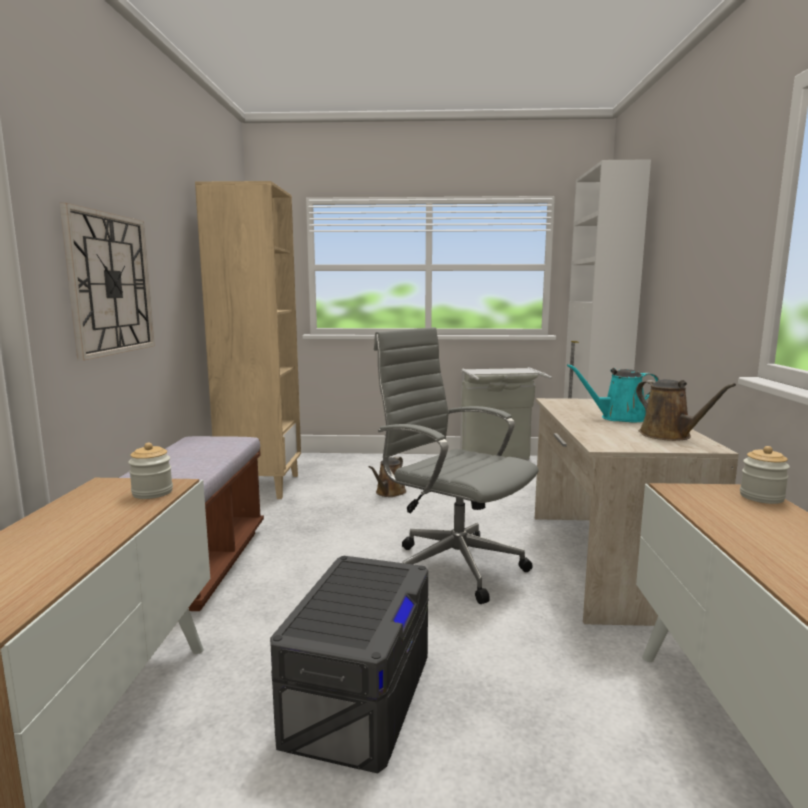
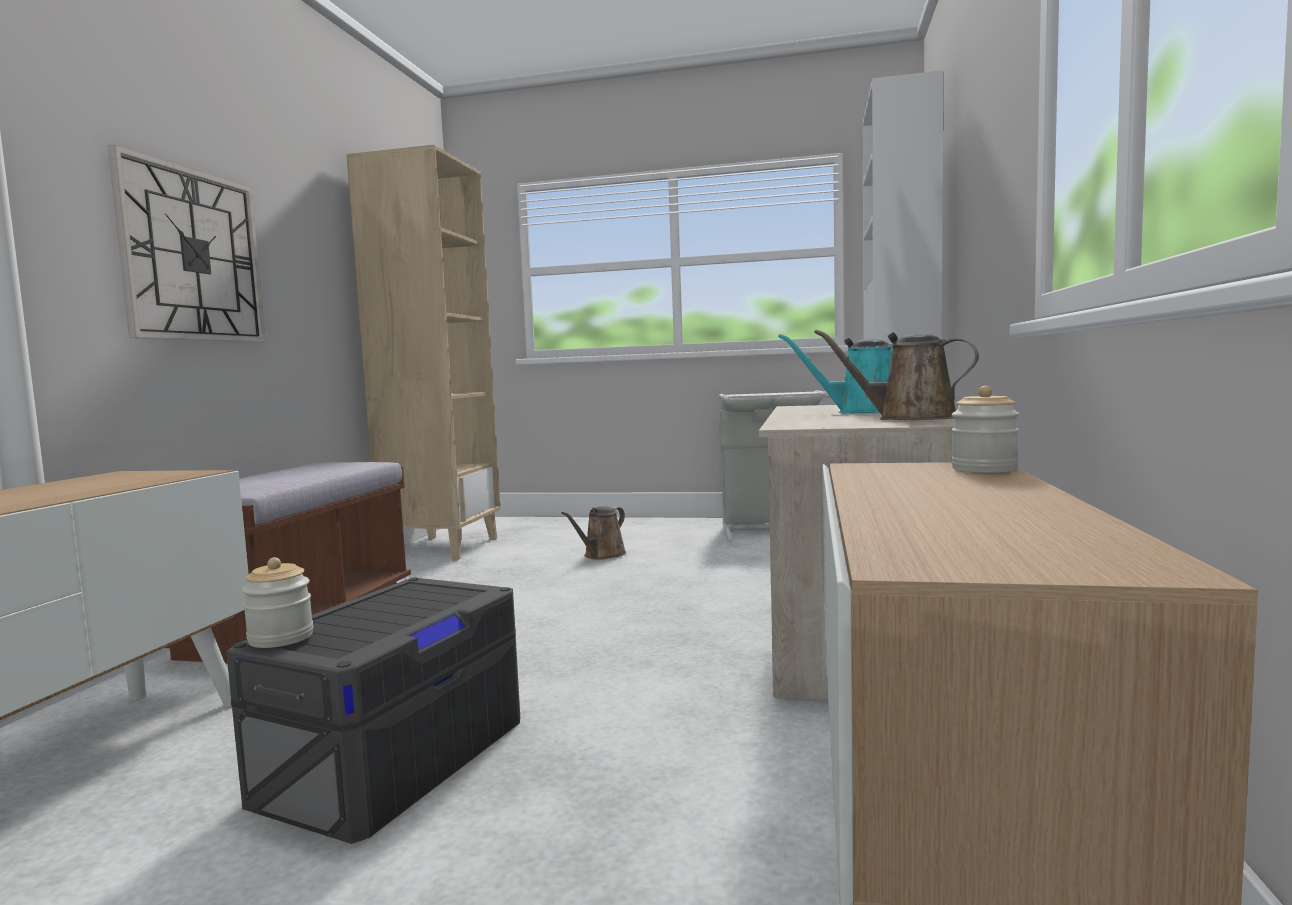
camera: 10 degrees right, 5 degrees down
jar [128,443,173,499] -> jar moved to [242,557,313,648]
grey office chair [374,327,539,604] -> none
brown watering can [636,379,736,441] -> brown watering can turned 135 degrees clockwise [814,329,979,420]

